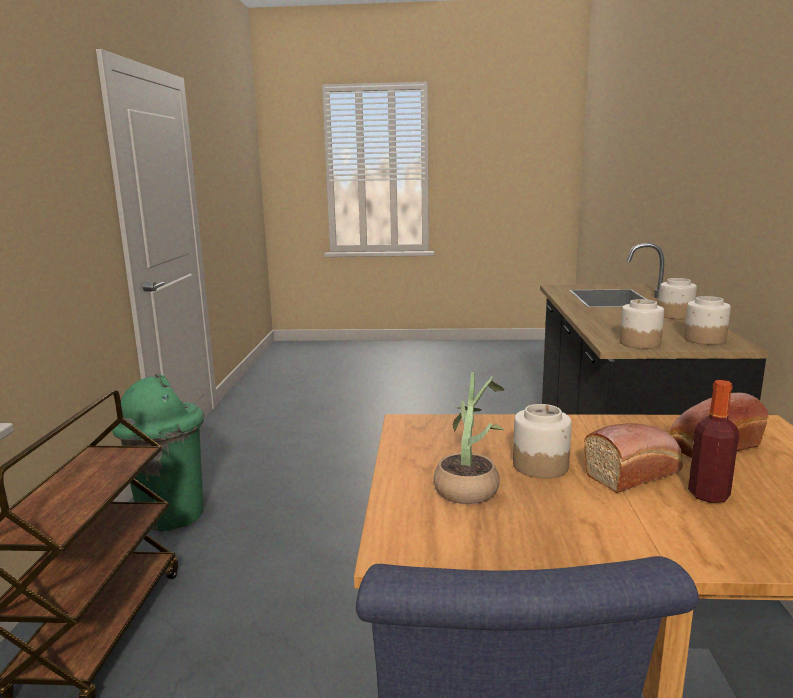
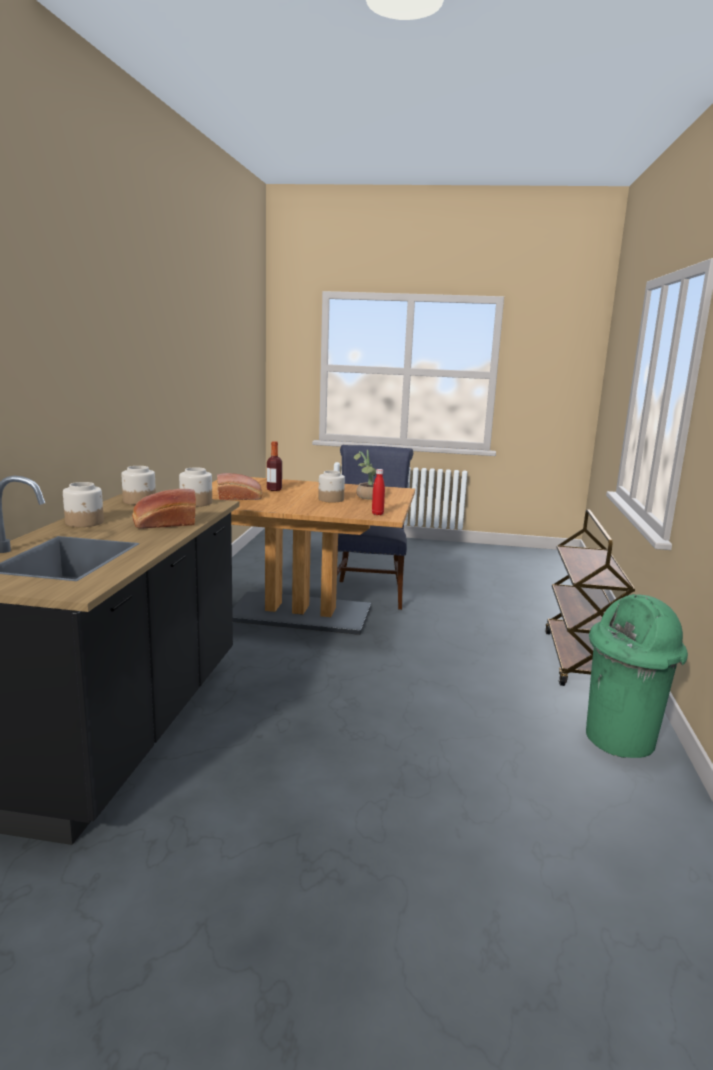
camera: 175 degrees left, 0 degrees up
bread [584,423,683,493] -> bread moved to [132,489,196,529]
none -> red bottle [372,469,385,515]

